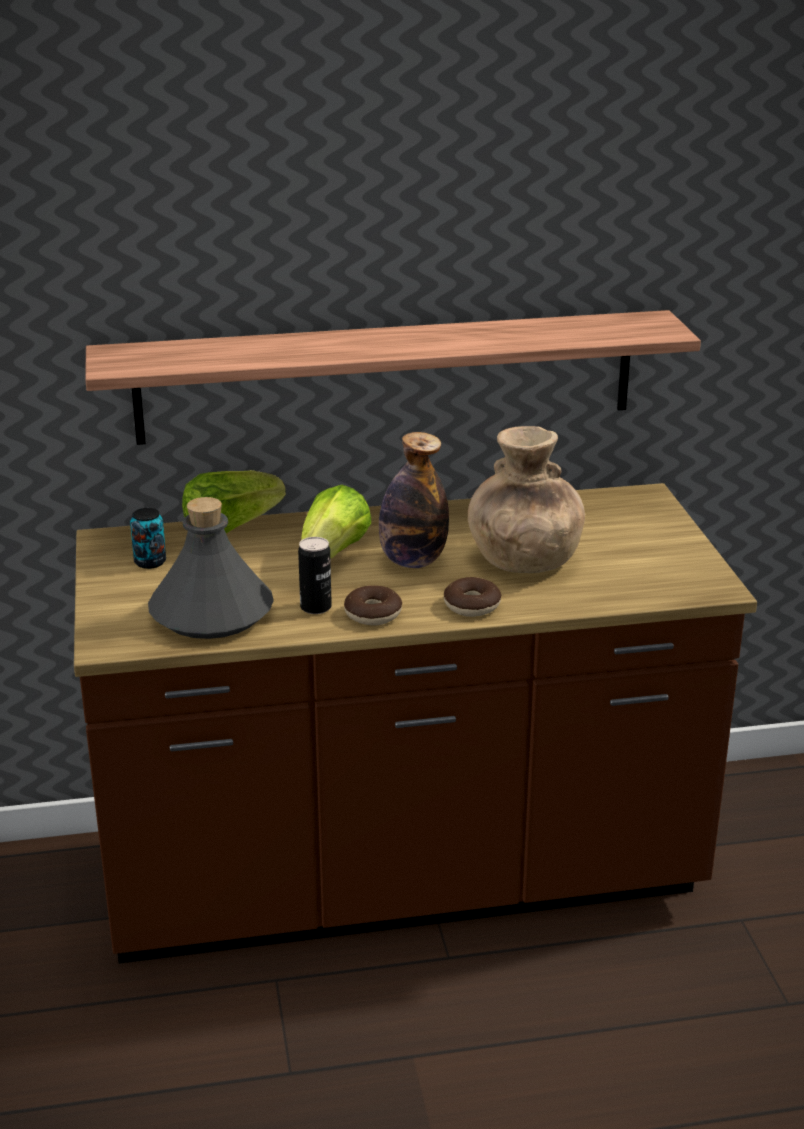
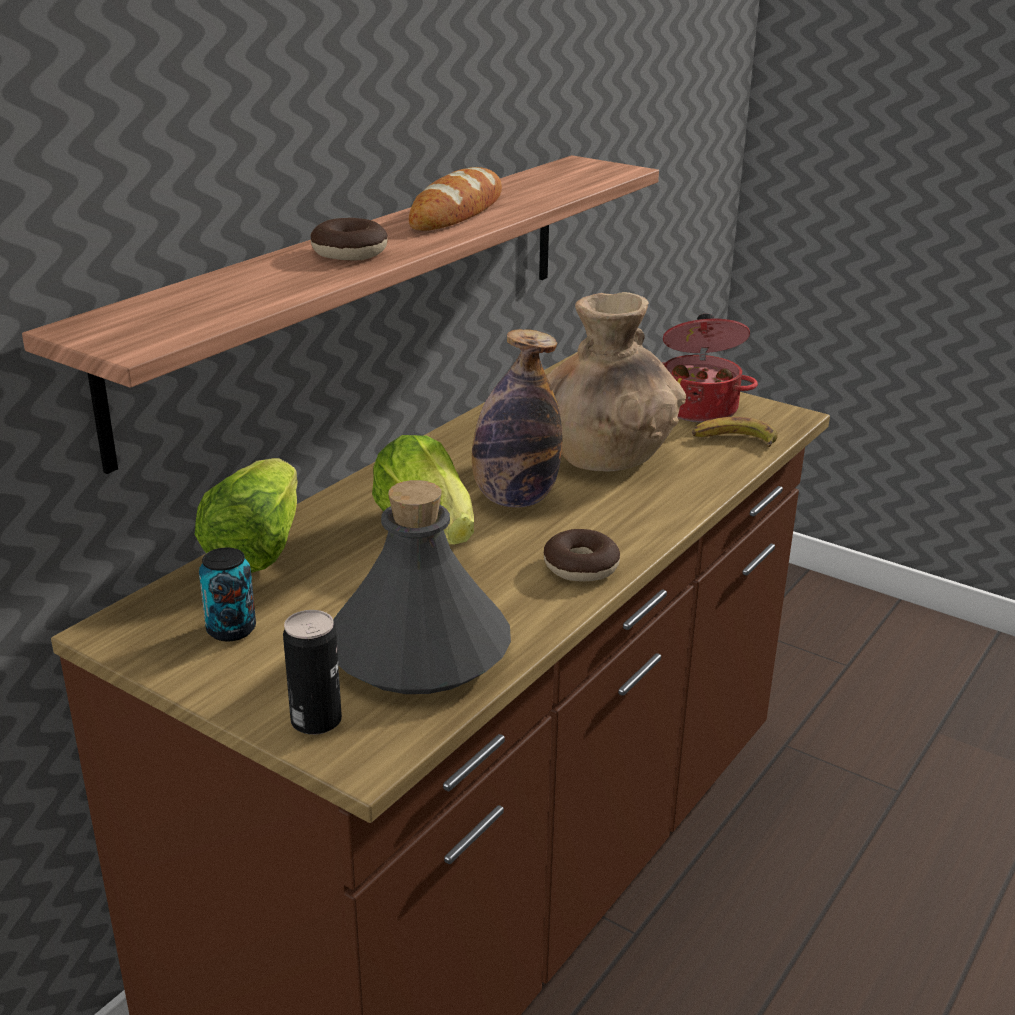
camera: 45 degrees left, 0 degrees up
can [298,537,332,614] -> can moved to [283,610,342,735]
donut [444,577,501,617] -> donut moved to [310,218,388,261]
none -> bread [409,167,502,231]
none -> cooking pot [662,314,758,423]
none -> banana [692,417,777,447]

